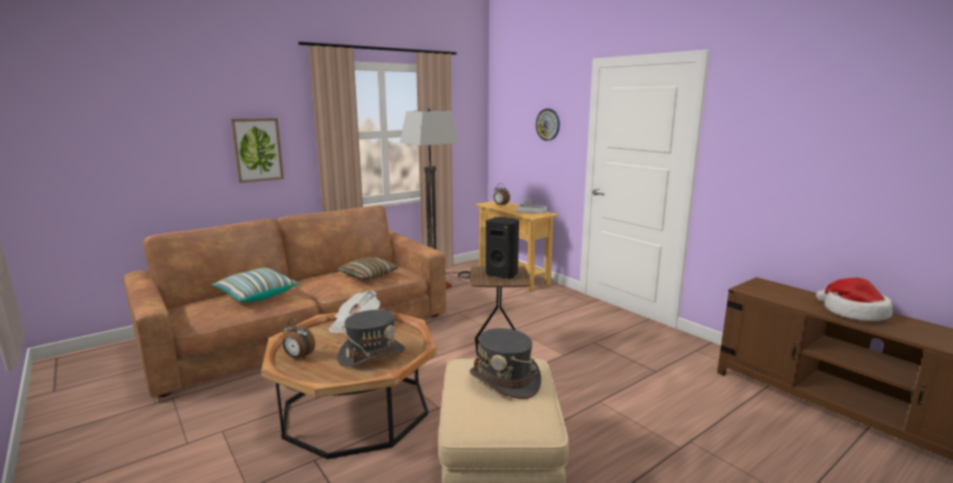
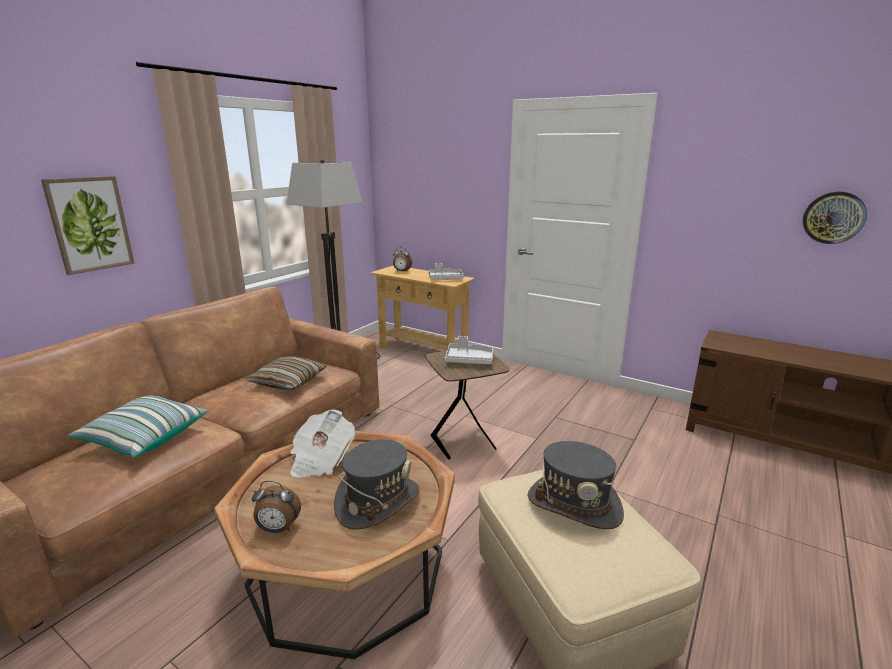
camera: 20 degrees left, 5 degrees up
black speaker [485,217,519,279] -> grey tray [445,336,493,364]
wall clock [536,109,560,141] -> wall clock moved to [803,191,867,244]
hat [816,278,893,321] -> none

